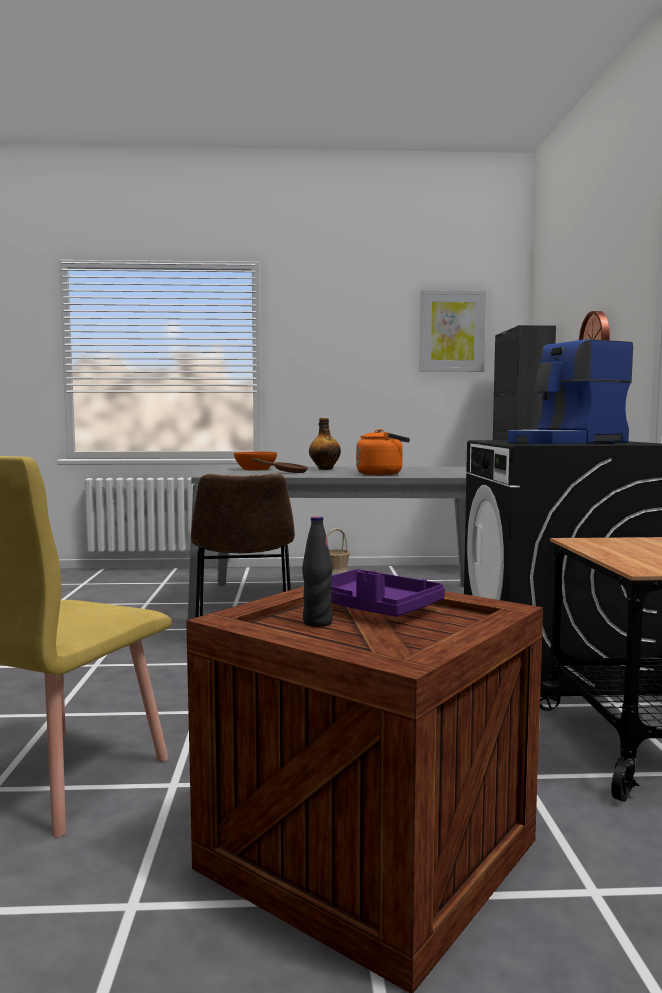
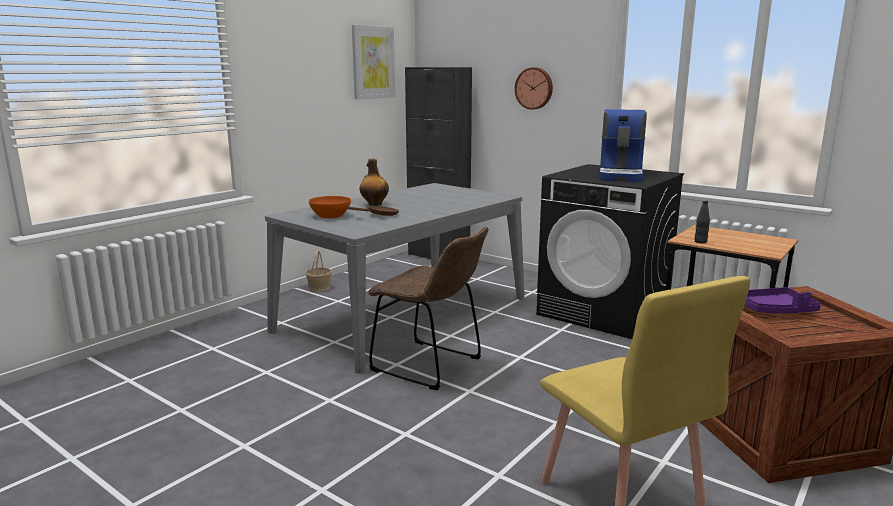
camera: 50 degrees left, 10 degrees up
black bottle [302,516,333,627] -> black bottle moved to [695,200,710,243]
orange kettle [356,429,410,475] -> none

